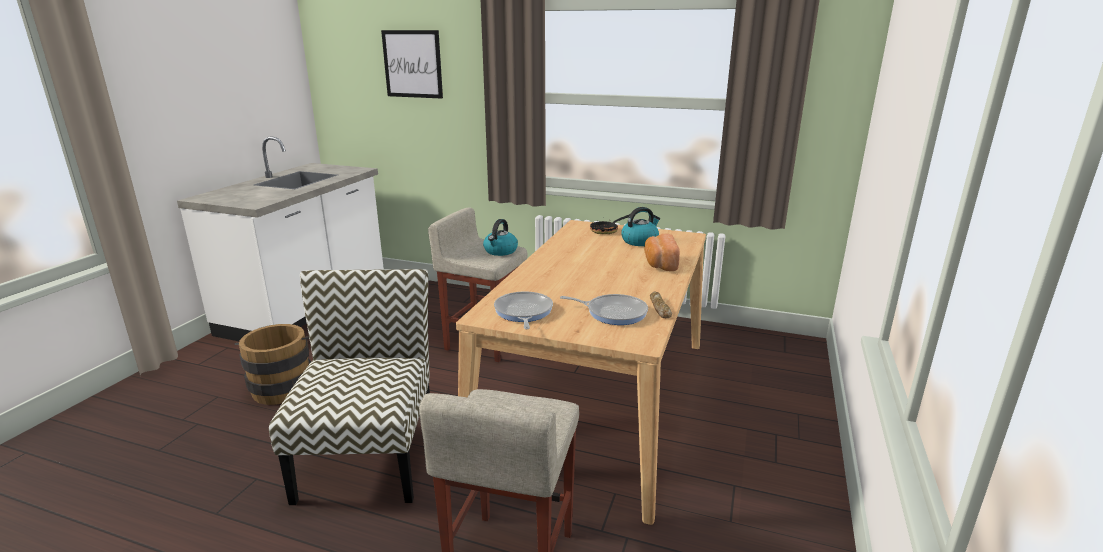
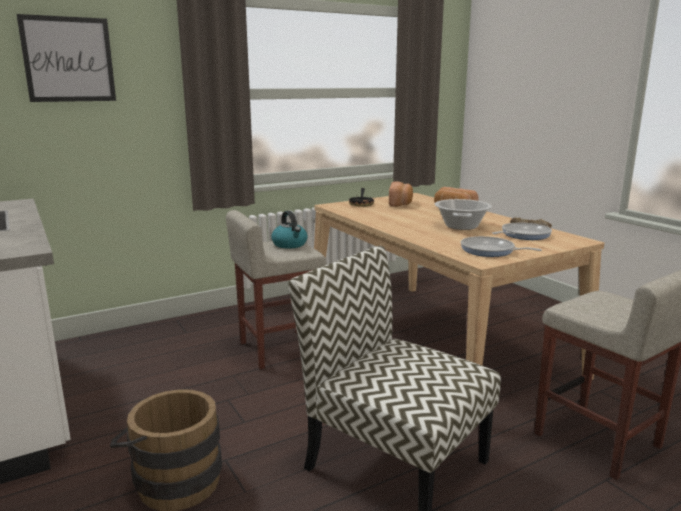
camera: 50 degrees left, 5 degrees down
kettle [621,207,660,246] -> bread [389,182,413,207]
none -> cooking pot [435,199,492,230]

